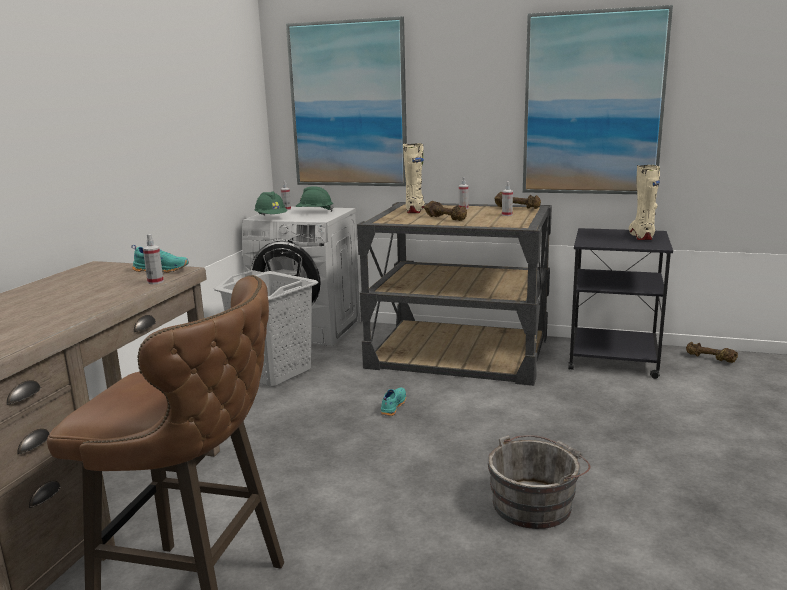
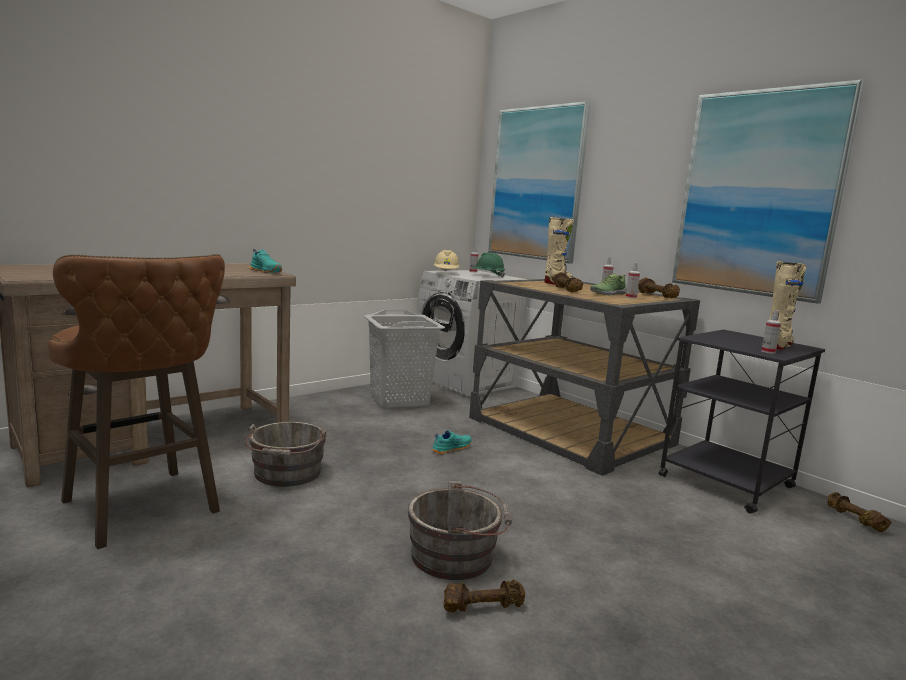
camera: 30 degrees right, 5 degrees down
spray bottle [143,234,164,284] -> spray bottle moved to [761,310,781,354]
green hard hat [255,191,287,216] -> beige hard hat [433,250,460,272]
none -> grey bucket [245,422,327,487]
none -> brown dumbbell [444,579,525,612]
none -> shoe [590,274,627,296]

